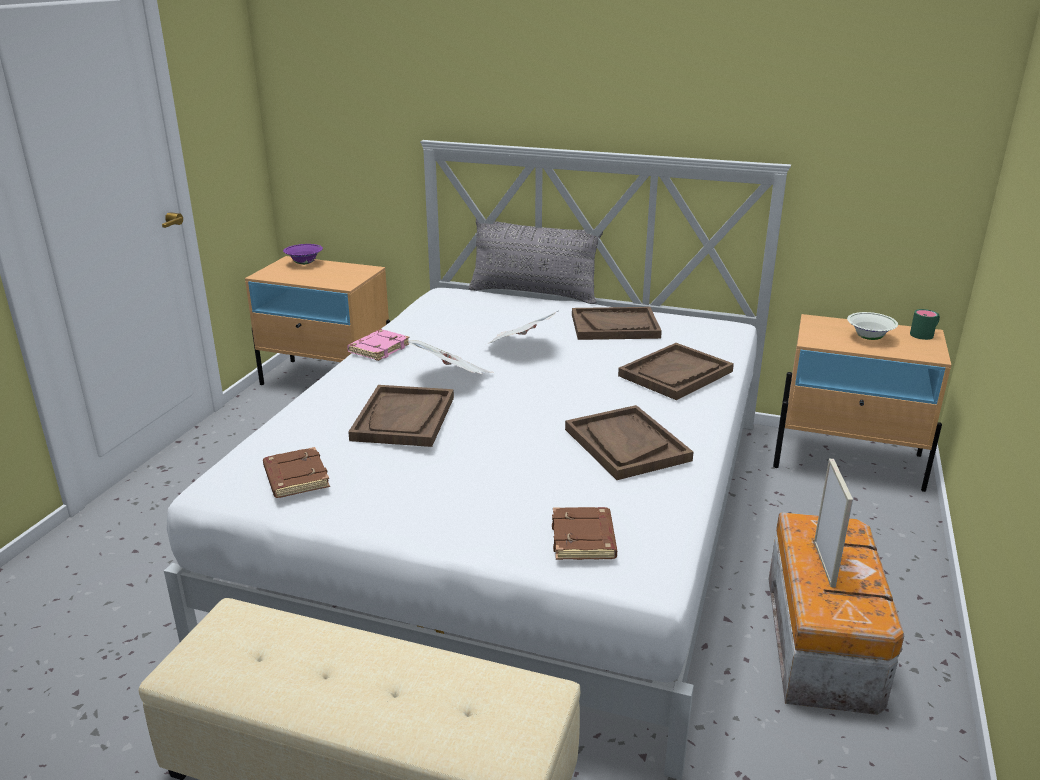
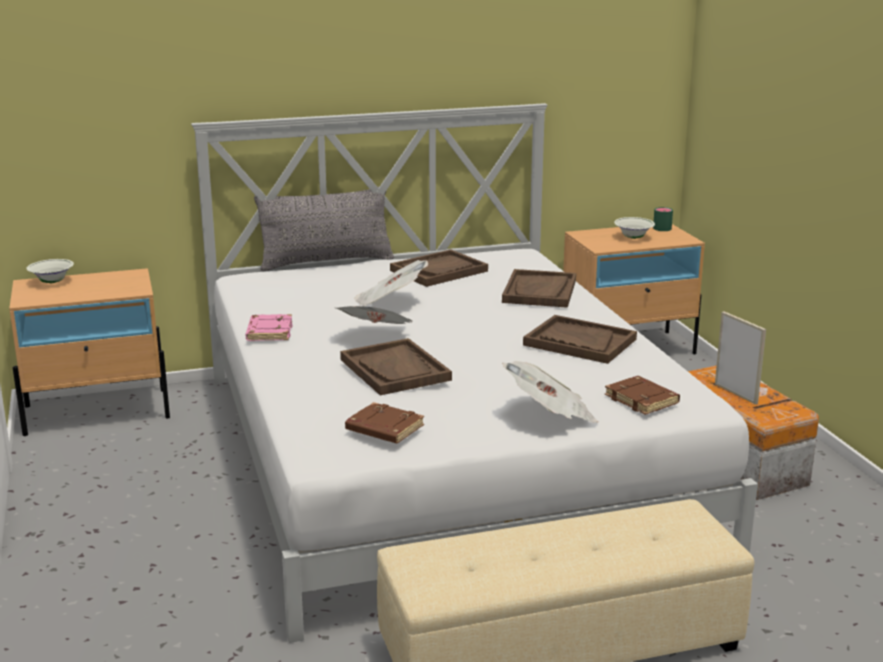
camera: 35 degrees left, 5 degrees down
purple bowl [283,244,323,265] -> white bowl [26,259,74,283]
none -> newspaper [502,361,599,423]

